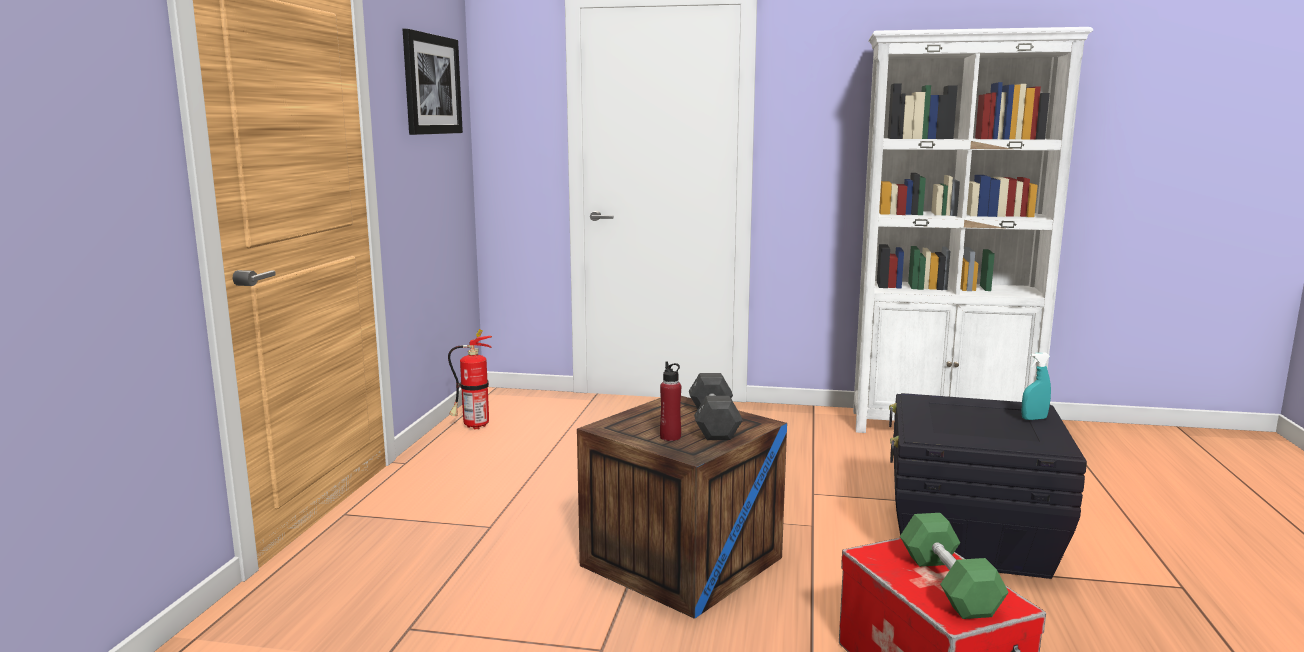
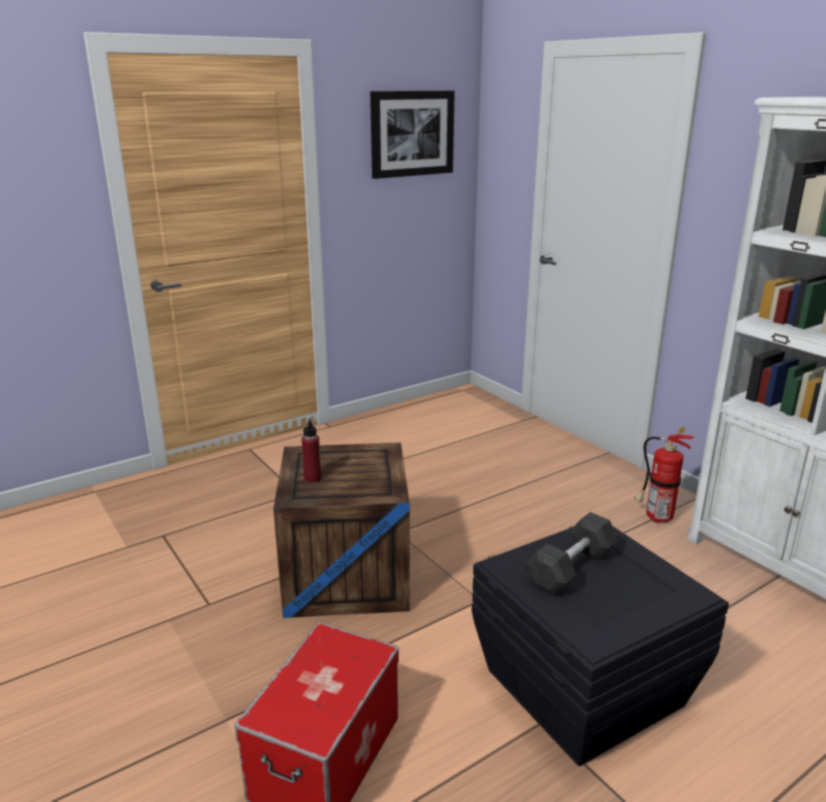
camera: 45 degrees right, 10 degrees up
fire extinguisher [448,329,492,429] -> fire extinguisher moved to [634,426,694,523]
grey dumbbell [689,373,743,440] -> grey dumbbell moved to [526,512,618,595]
green dumbbell [900,513,1009,619] -> none
turquoise spray bottle [1022,352,1051,420] -> none

